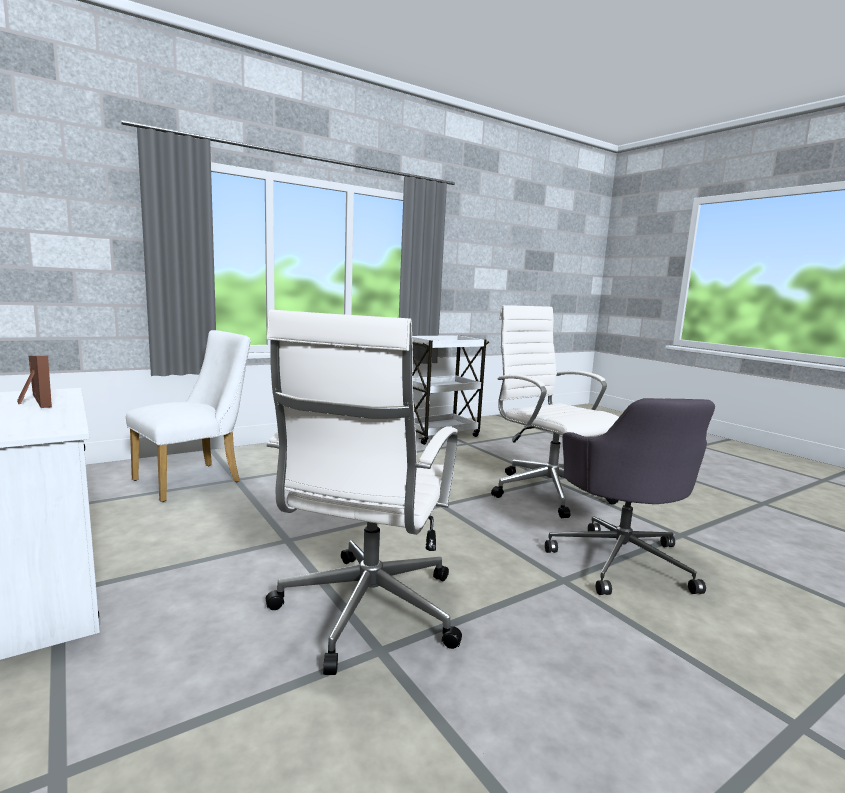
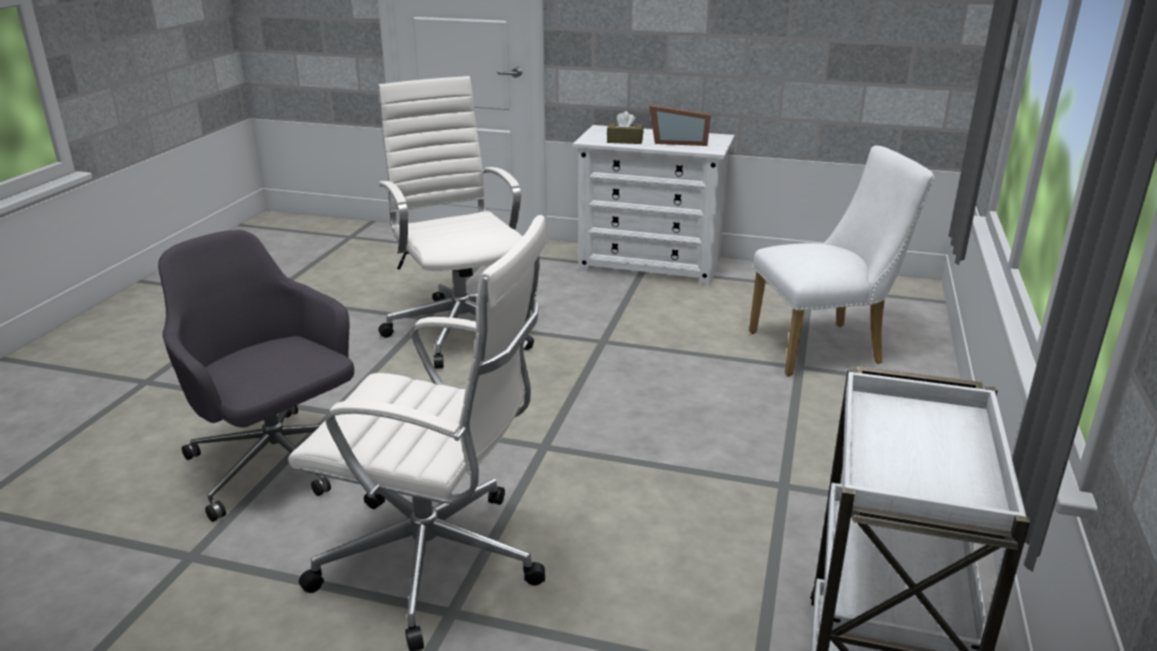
camera: 140 degrees right, 15 degrees up
white chair [126,330,251,502] -> white chair turned 105 degrees counterclockwise [749,145,934,376]
none -> brown tissue box [607,111,643,144]

